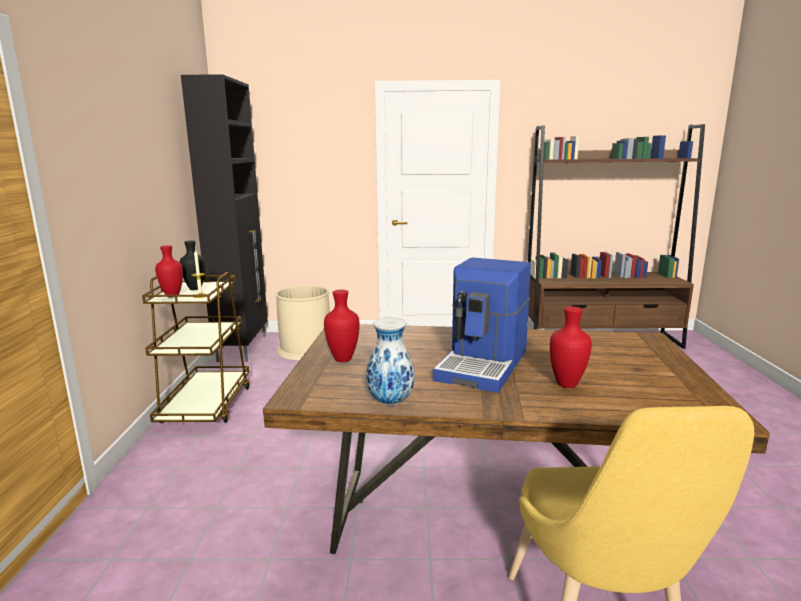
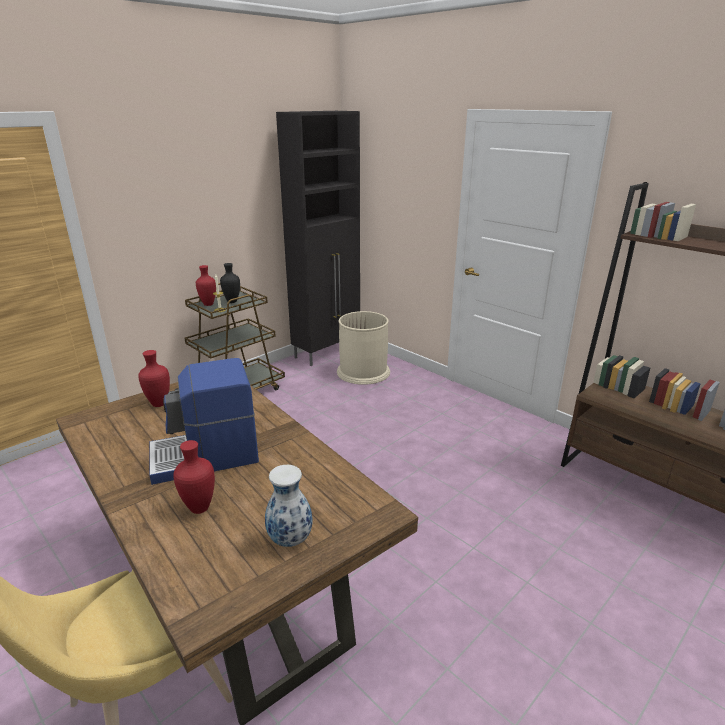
camera: 45 degrees right, 10 degrees up
vase [366,317,415,405] -> vase moved to [265,465,313,547]

